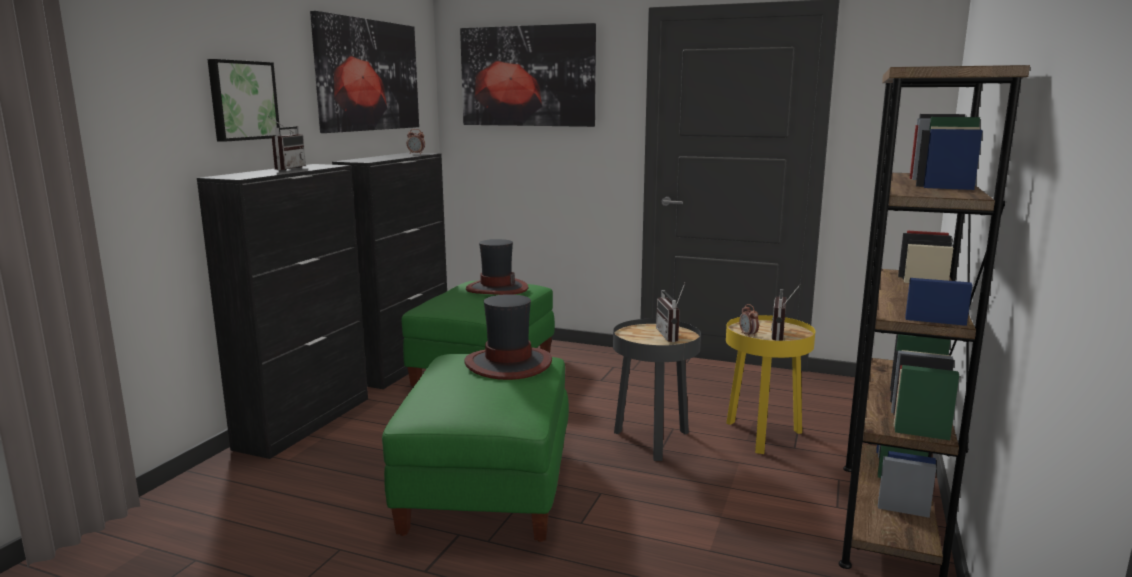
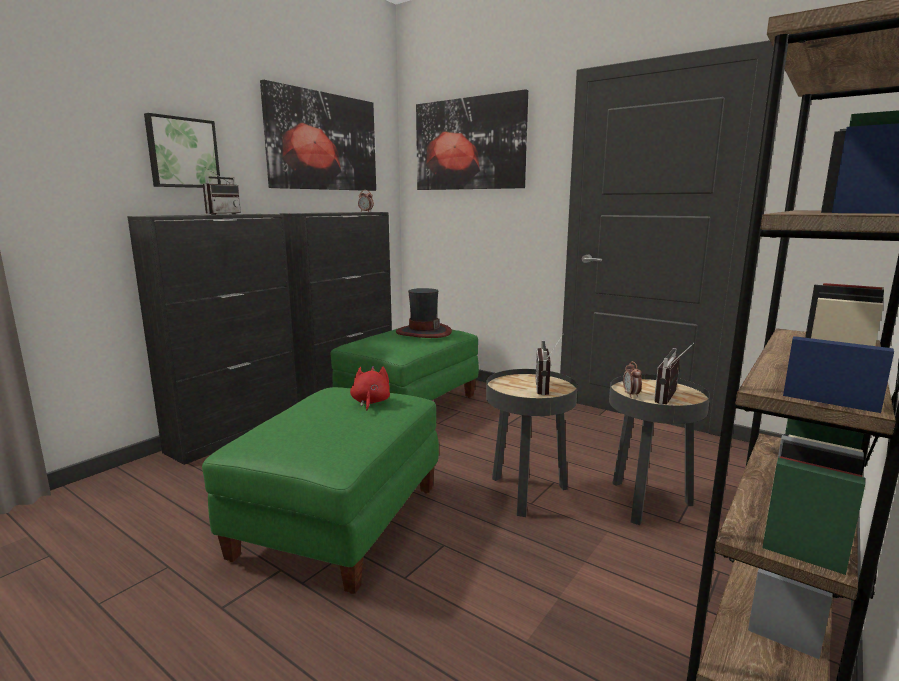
camera: 15 degrees right, 0 degrees up
hat [464,294,552,380] -> red plush toy [350,366,390,411]
yellow side table [726,315,815,454] -> black side table [609,374,710,525]

